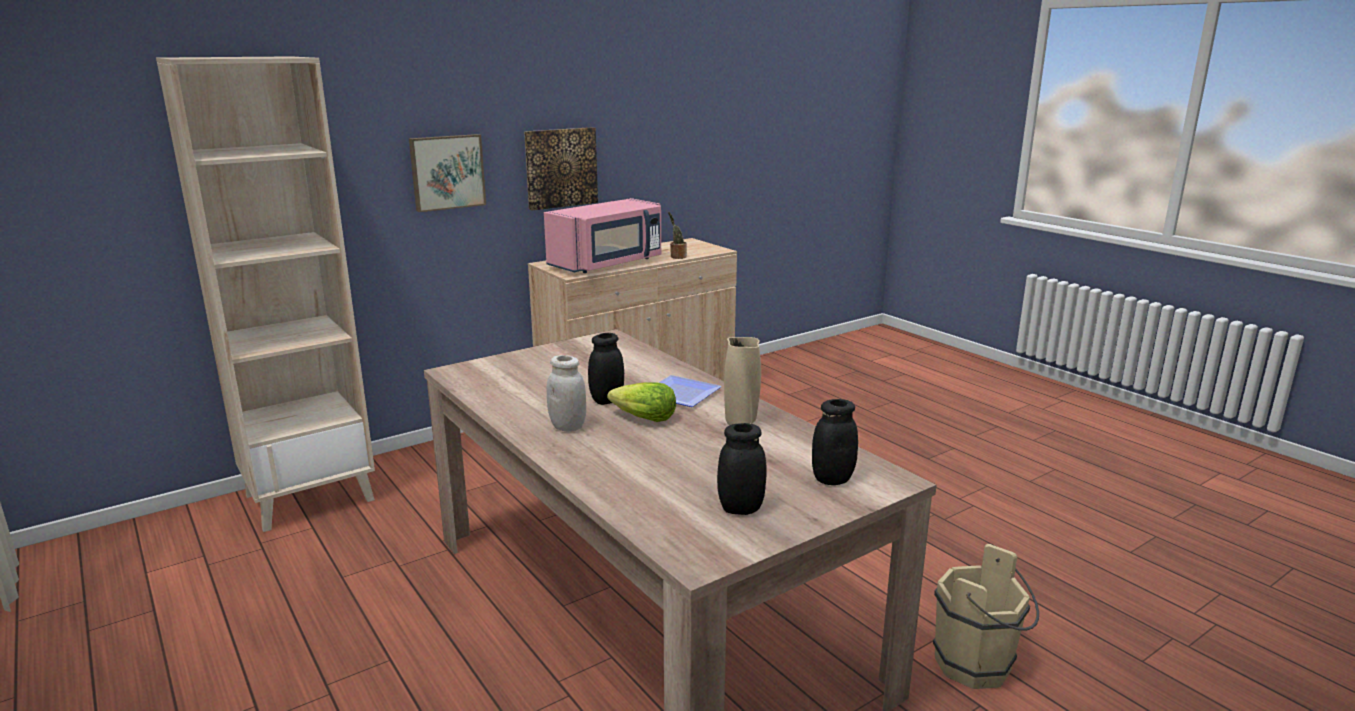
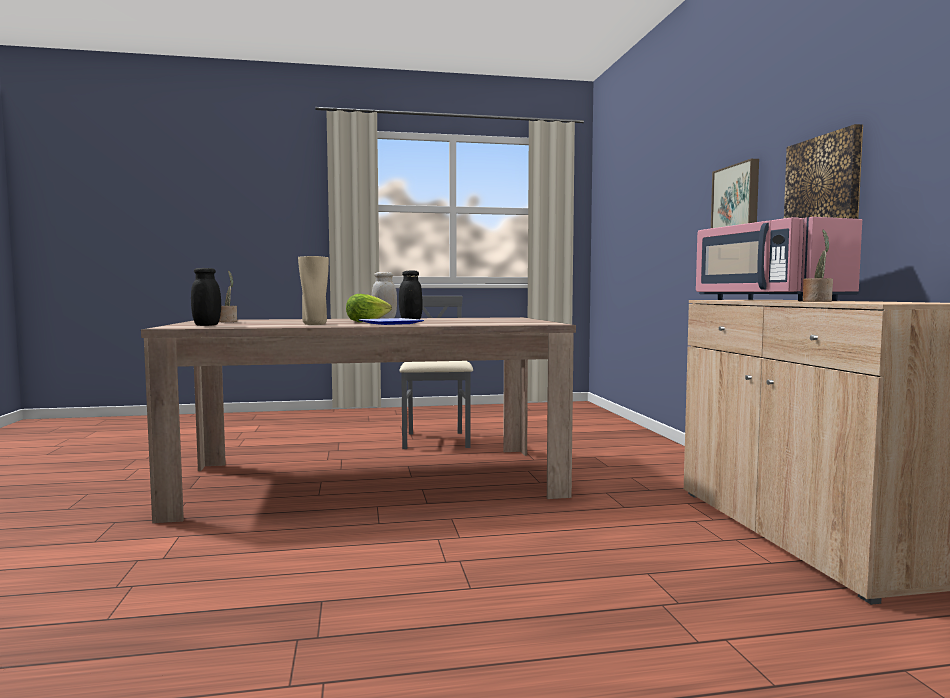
camera: 115 degrees right, 15 degrees down
beige bookcase [156,56,375,532] -> none
black jar [717,423,767,515] -> potted plant [219,271,237,322]
beige bucket [933,544,1039,689] -> none
none -> grey chair [399,296,473,449]

